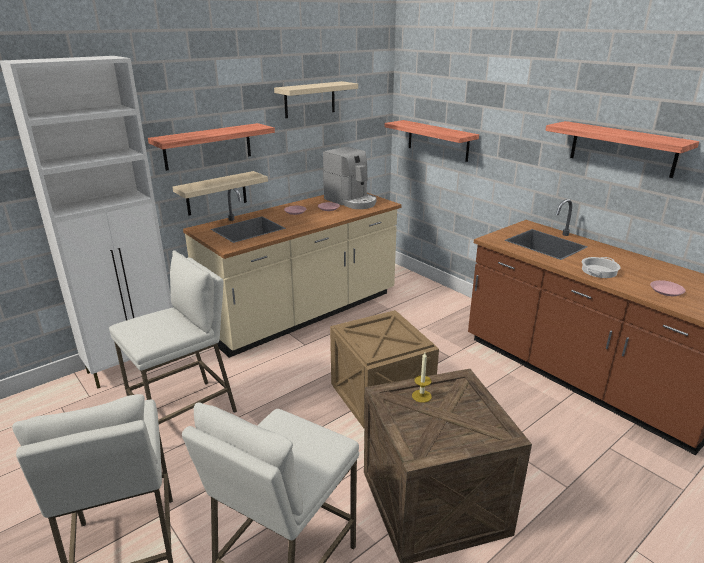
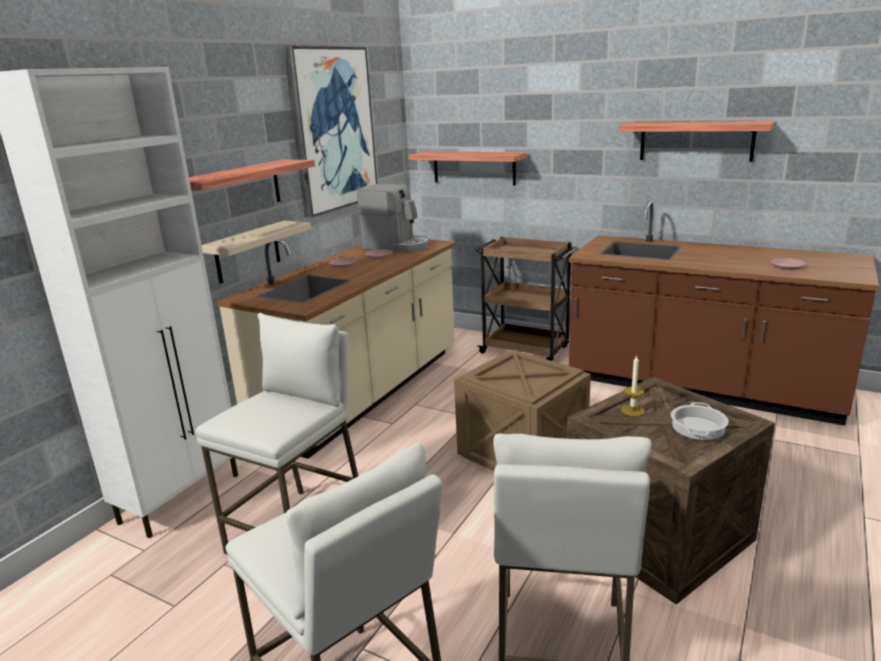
camera: 20 degrees left, 5 degrees down
beige shelf [274,81,358,118] -> picture [284,46,377,217]
cooking pot [582,257,620,278] -> cooking pot moved to [671,402,729,440]
none -> brown cart [475,237,578,361]

